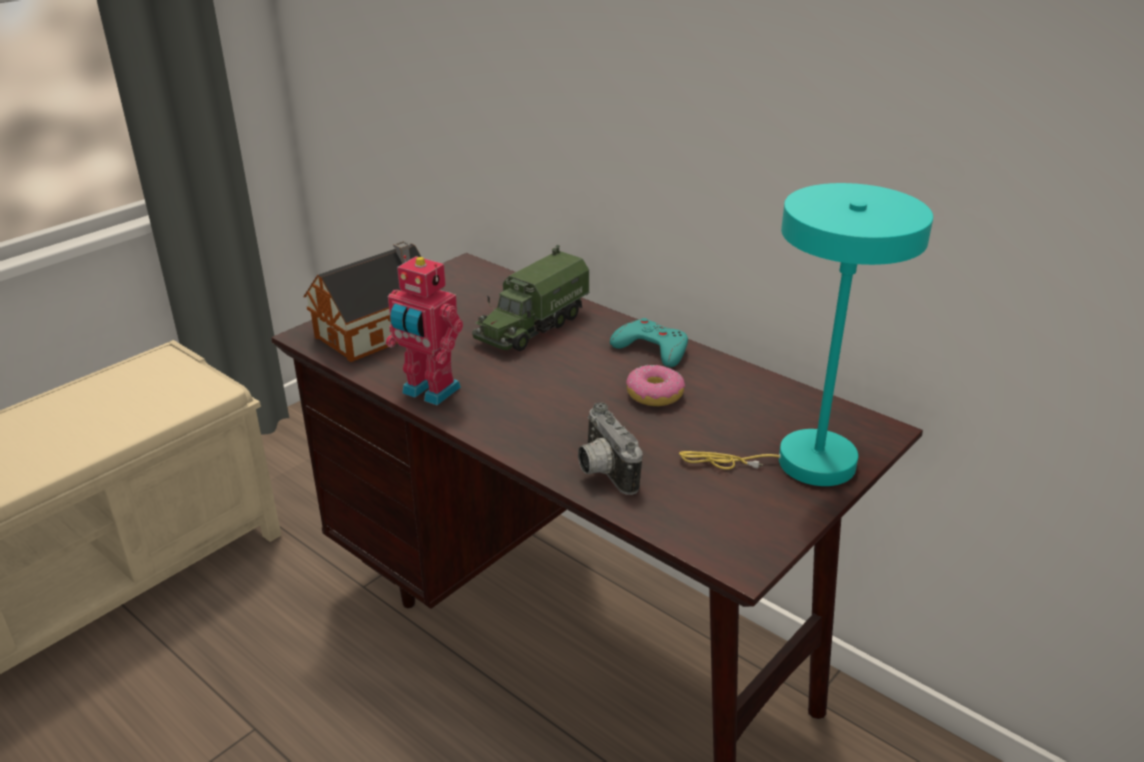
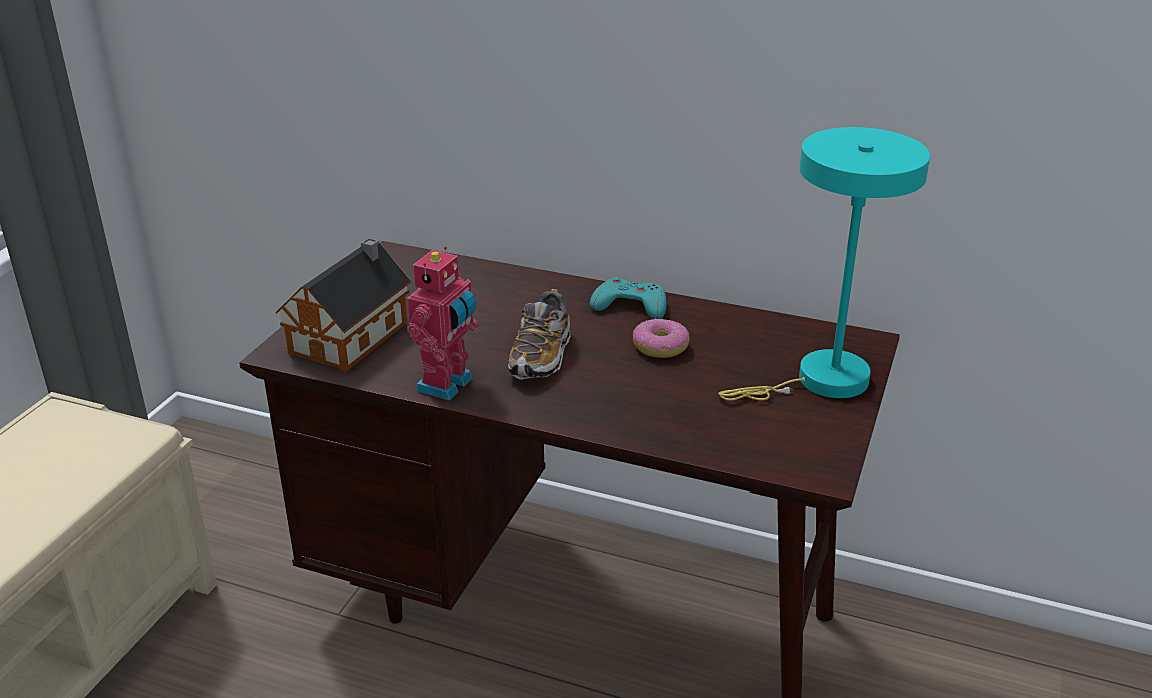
camera: 20 degrees left, 0 degrees up
toy robot [386,255,463,405] -> toy robot turned 75 degrees counterclockwise [407,246,479,400]
toy truck [472,245,590,351] -> none
camera [578,402,643,495] -> none
none -> shoe [508,289,571,380]

